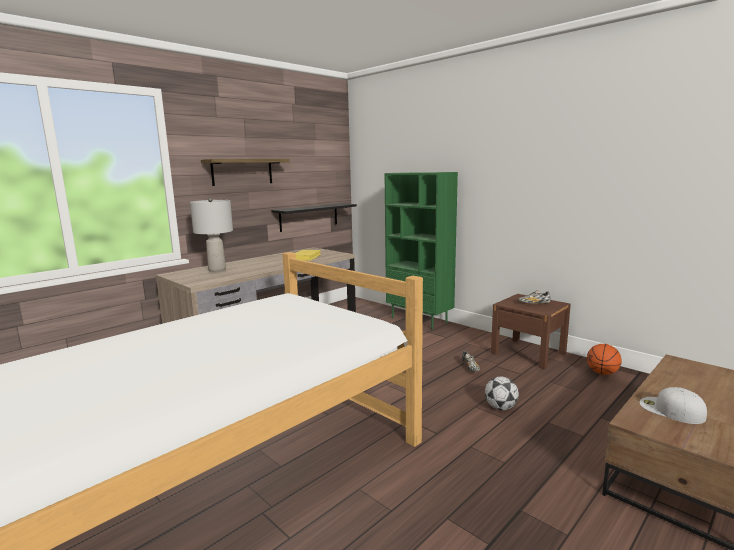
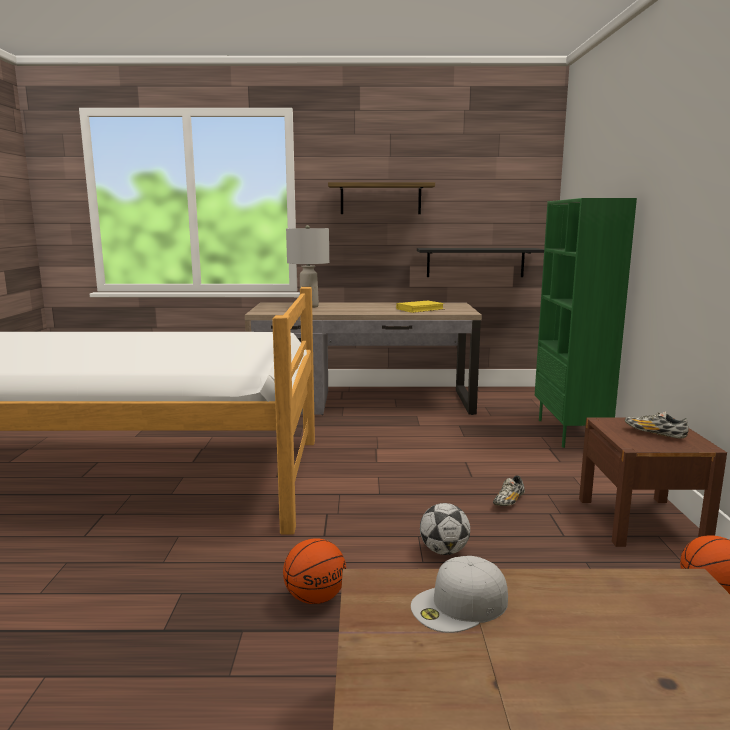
camera: 45 degrees right, 0 degrees up
white cap [639,387,707,424] -> white cap turned 120 degrees counterclockwise [411,556,508,633]
none -> basketball [283,538,346,604]

